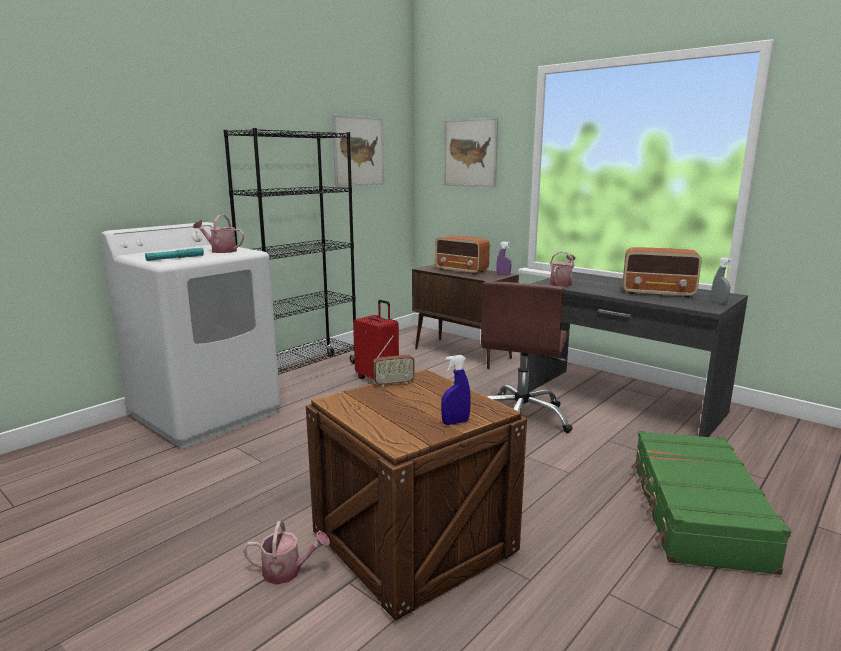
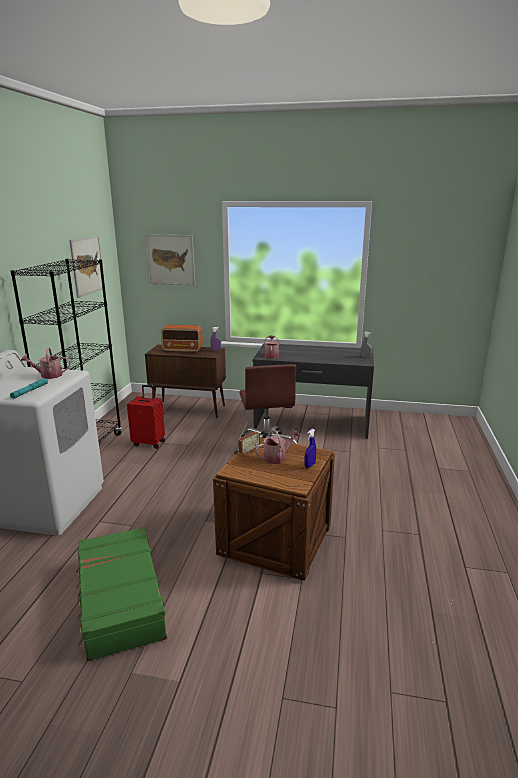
camera: 30 degrees left, 5 degrees up
watering can [243,521,330,585] -> watering can moved to [255,429,300,464]
radio [623,247,701,298] -> none
green suitcase [631,431,791,575] -> green suitcase moved to [76,527,167,661]

